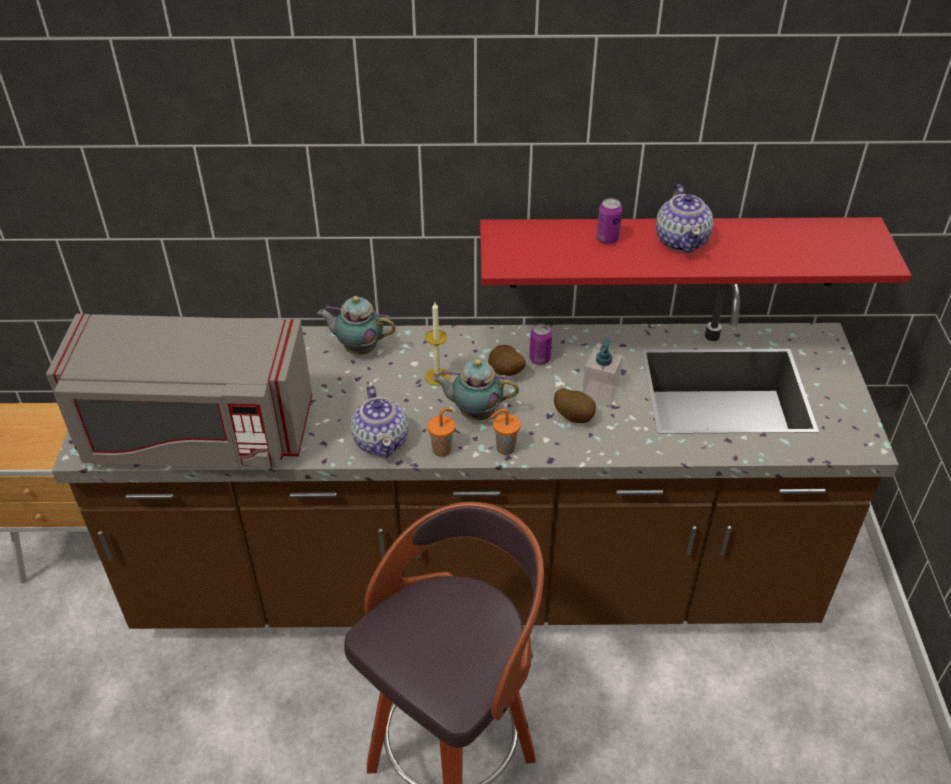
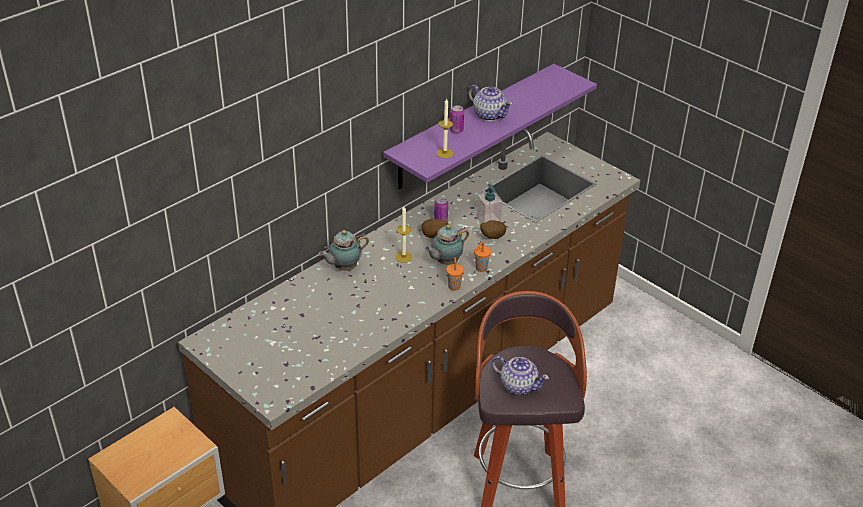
camera: 45 degrees left, 5 degrees down
grey microwave [46,314,312,469] -> none
teapot [351,385,408,458] -> teapot moved to [492,356,549,395]
red shelf [480,217,912,288] -> purple shelf [383,64,597,189]
none -> candle [436,98,453,158]

